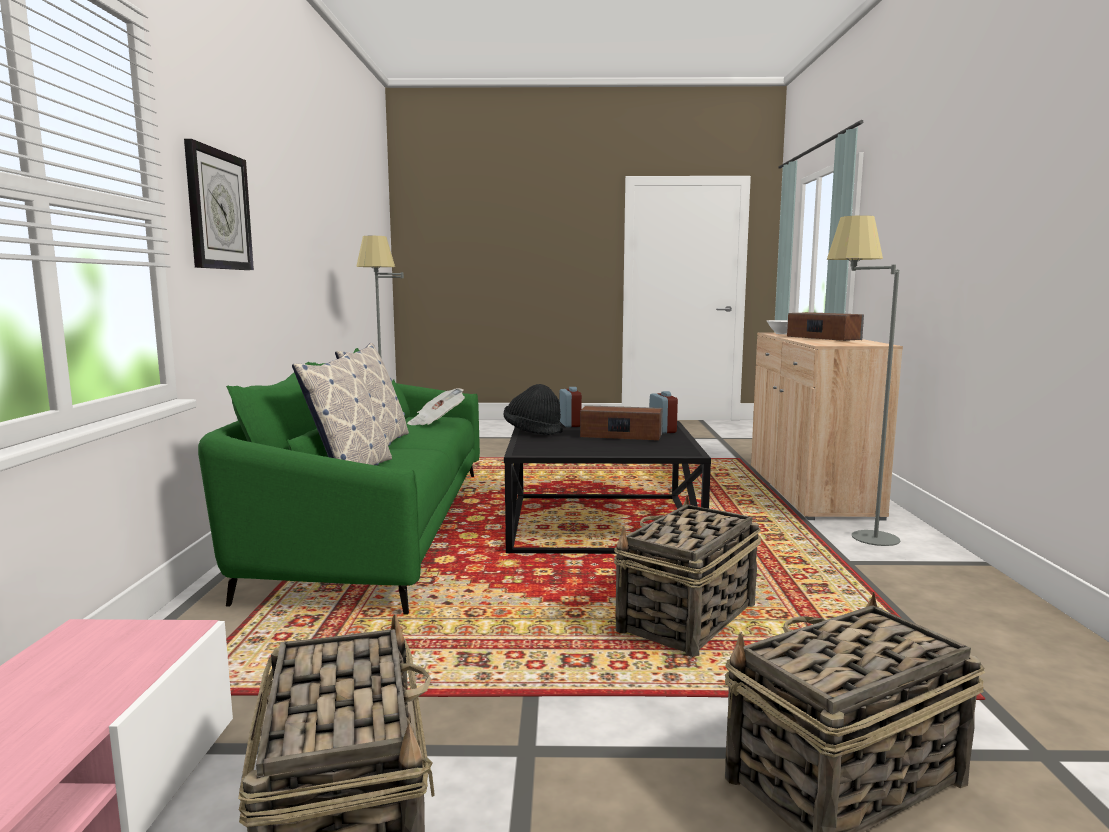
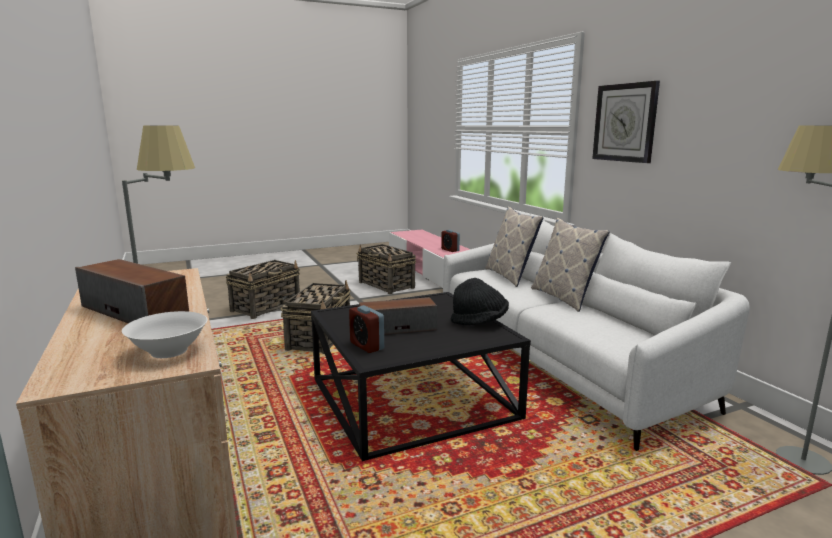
camera: 155 degrees right, 5 degrees up
green sofa [198,348,480,615] -> white sofa [443,214,749,451]
newspaper [407,388,465,425] -> none
alarm clock [559,387,582,427] -> alarm clock moved to [441,230,460,252]

